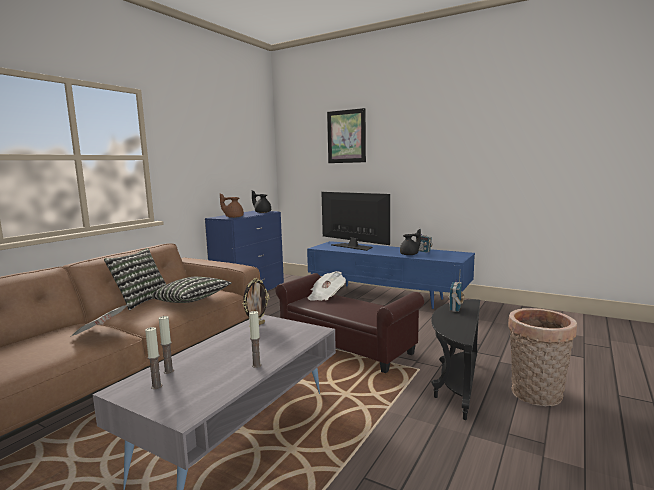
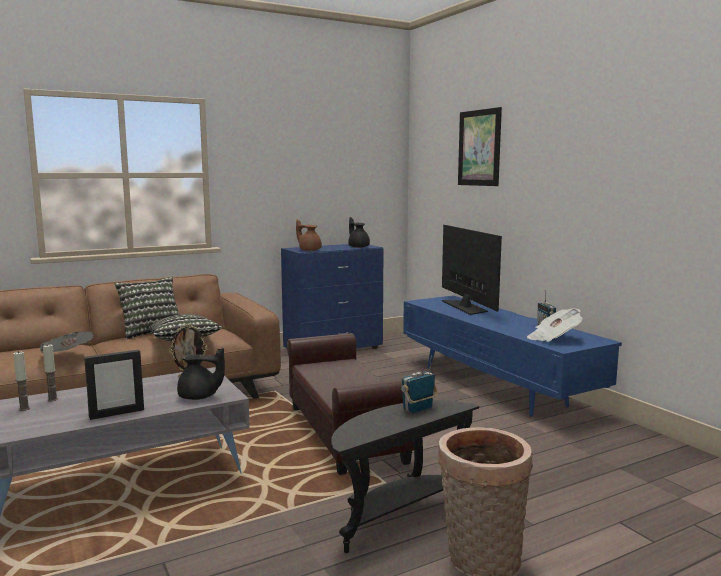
camera: 30 degrees right, 0 degrees up
candle [249,311,262,368] -> picture frame [84,350,144,420]
newspaper [307,271,346,301] -> newspaper moved to [527,308,582,342]
black teapot [400,229,421,255] -> black teapot moved to [177,348,225,400]

